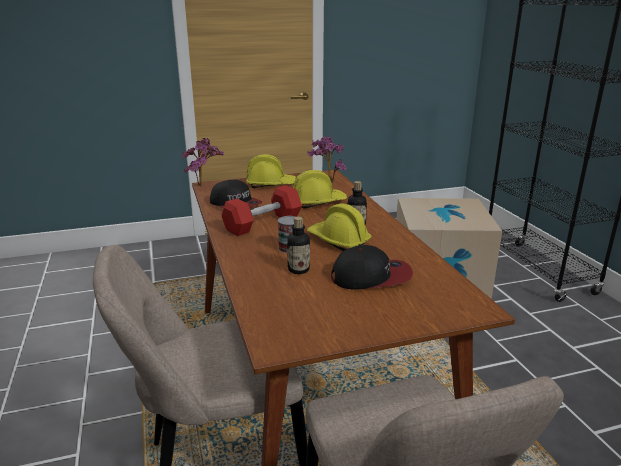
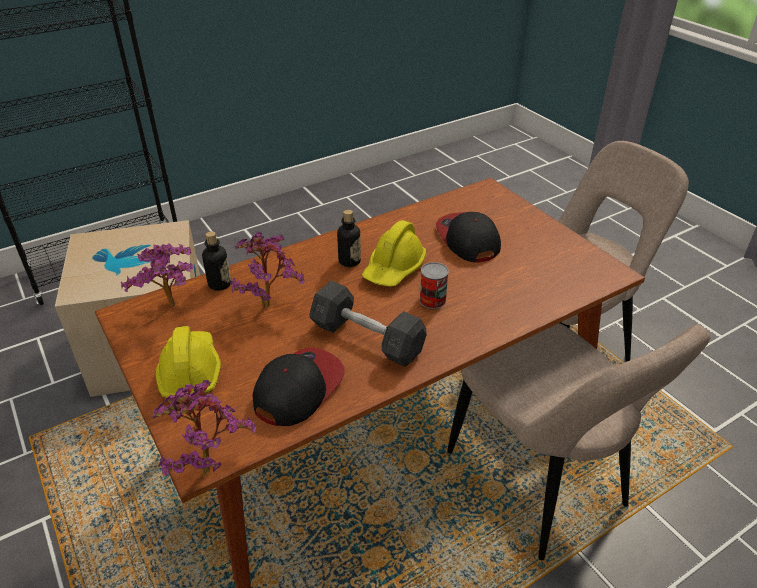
camera: 105 degrees left, 15 degrees up
red dumbbell [222,185,302,236] -> grey dumbbell [309,281,427,367]
bottle [287,217,310,274] -> bottle moved to [202,231,231,291]
yellow hard hat [293,170,347,208] -> potted plant [230,232,305,308]

